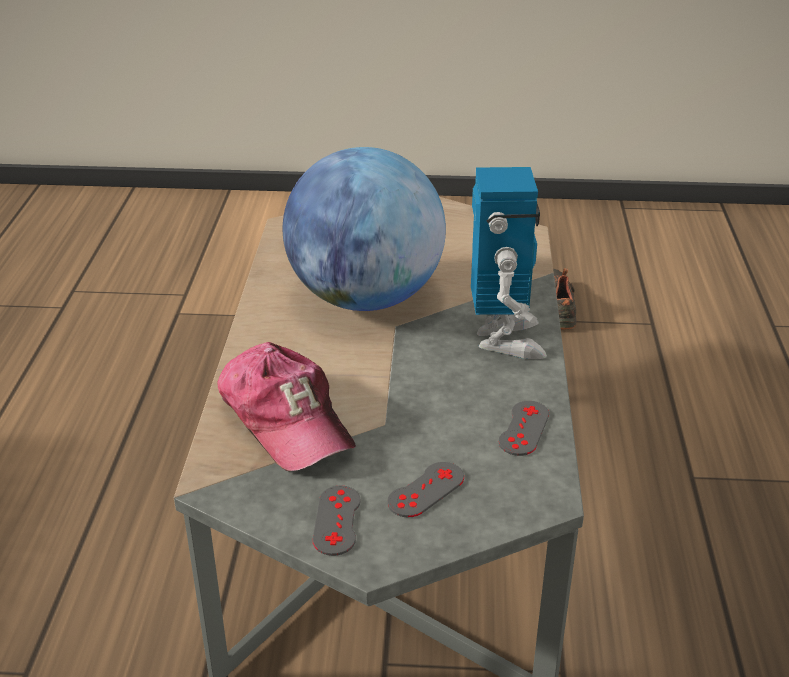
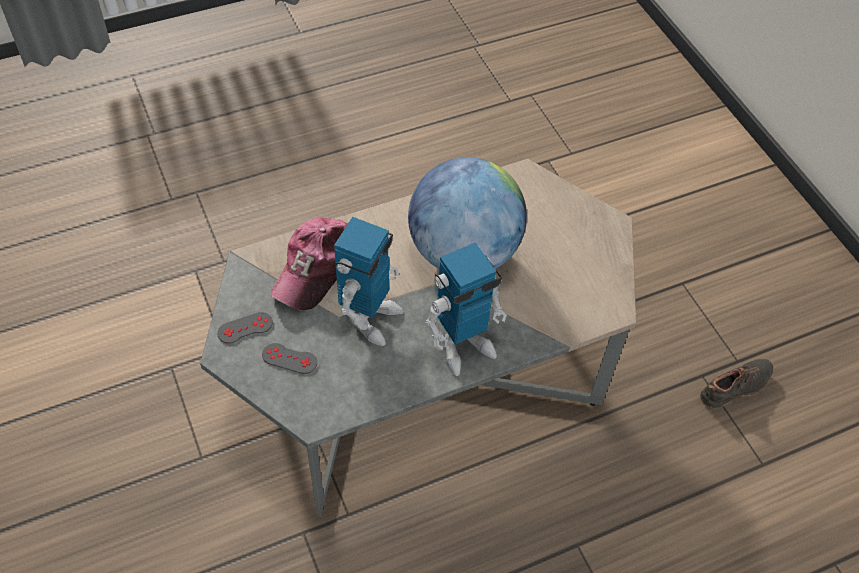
camera: 60 degrees right, 20 degrees up
grey game controller [499,401,549,456] -> none
none -> toy robot [334,217,404,346]

